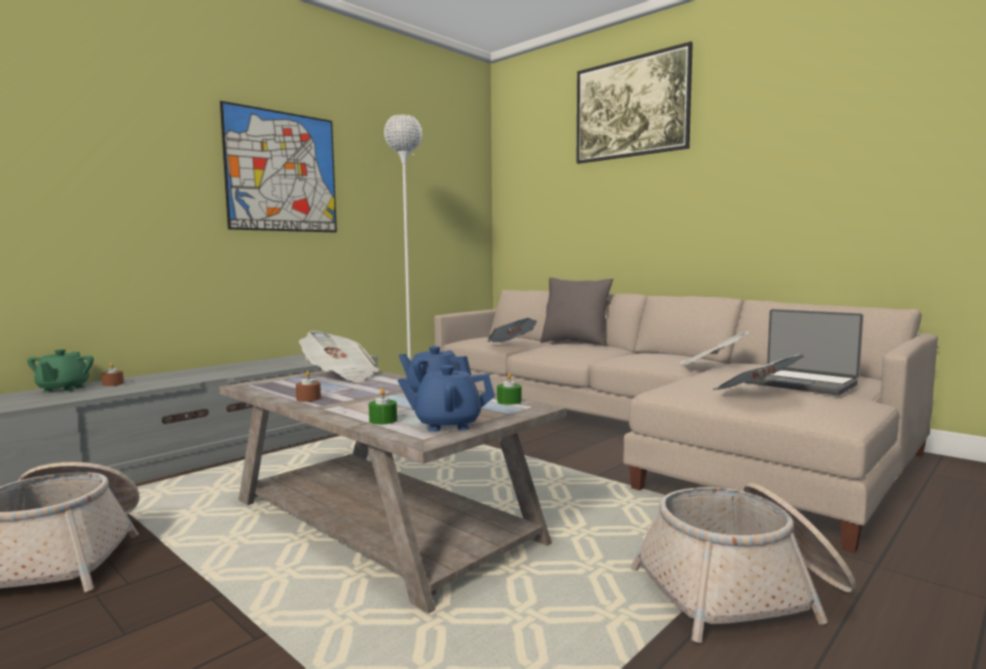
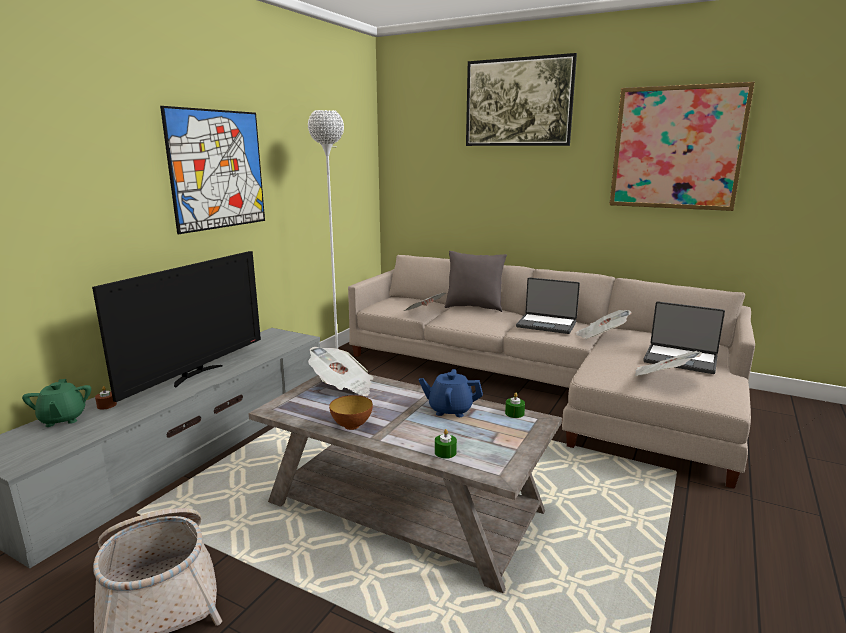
camera: 15 degrees left, 10 degrees up
brown candle [296,371,321,402] -> bowl [329,395,373,430]
blue teapot [398,365,495,432] -> none
basket [630,483,856,643] -> none
none -> television [92,251,261,402]
none -> laptop [516,277,580,334]
none -> picture [609,82,755,211]

